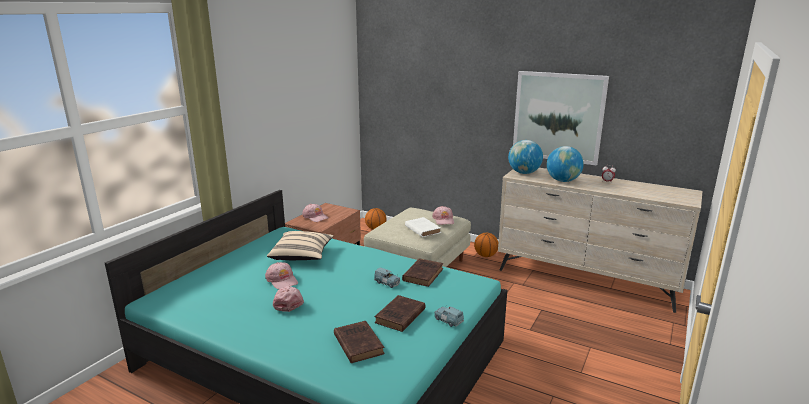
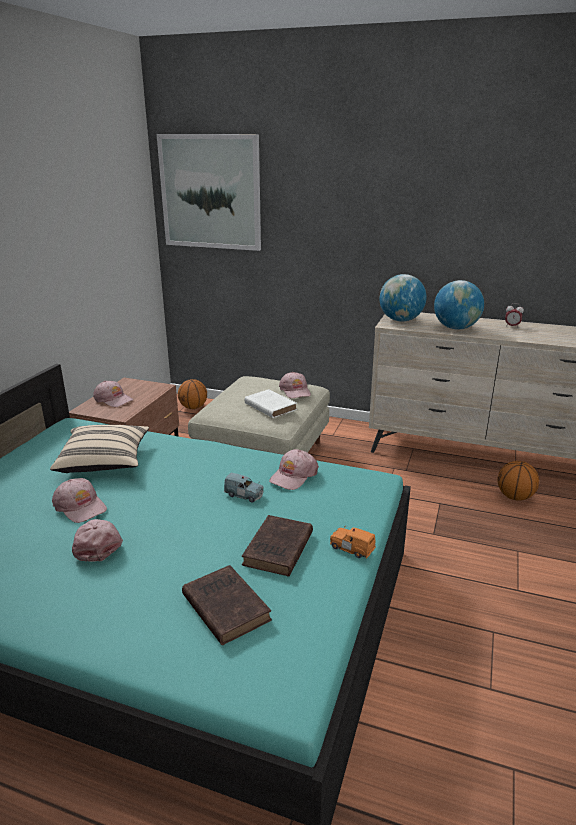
camera: 10 degrees left, 5 degrees up
brown book [402,258,443,287] -> pink cap [269,449,319,490]
blue toy car [435,306,464,327] -> orange toy car [330,525,376,558]
basketball [474,233,498,257] -> basketball moved to [497,461,539,501]
picture [513,71,609,166] -> picture moved to [157,134,261,251]

